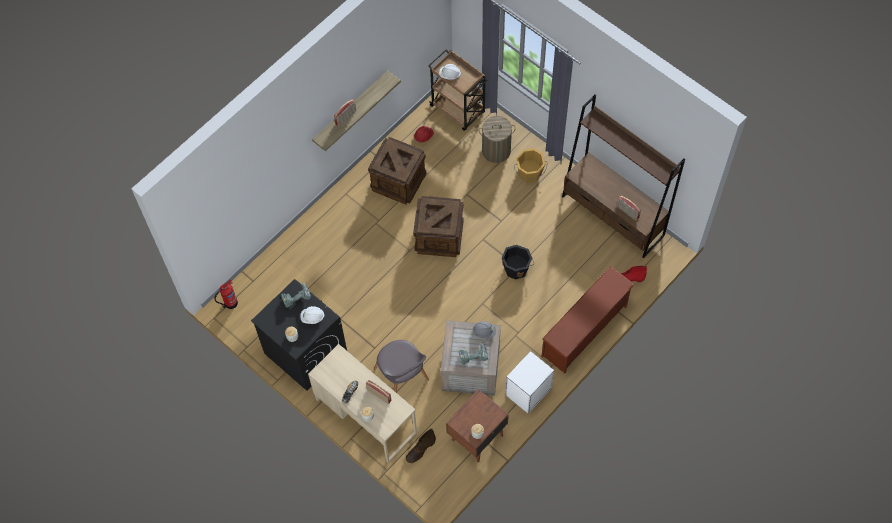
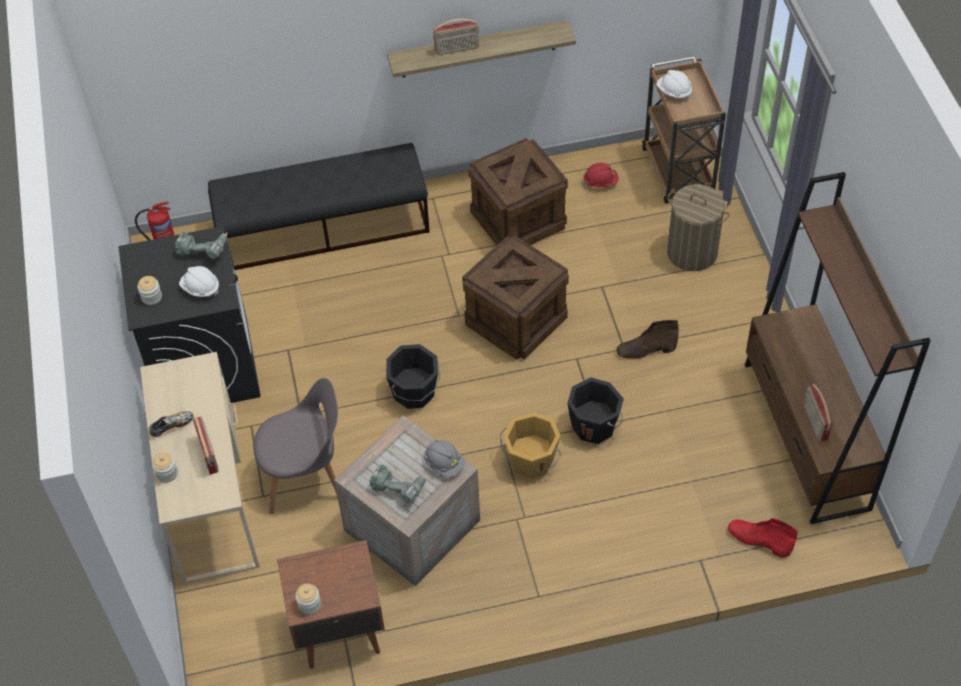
camera: 35 degrees right, 10 degrees down
grey chair [374,340,429,393] -> grey chair turned 105 degrees counterclockwise [253,378,338,514]
brown boot [406,429,436,463] -> brown boot moved to [616,320,679,360]
white nightstand [506,351,554,414] -> none
orange bucket [514,148,547,183] -> orange bucket moved to [500,413,561,479]
brown shoe rack [541,266,635,373] -> none
none -> black bench [208,143,430,270]
none -> black bucket [386,344,440,409]

